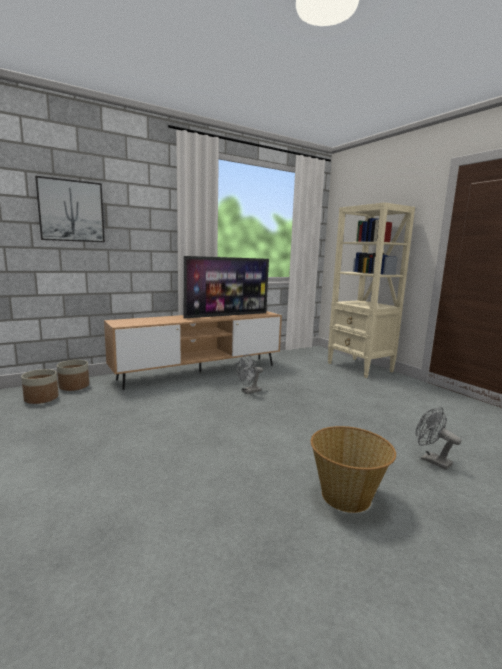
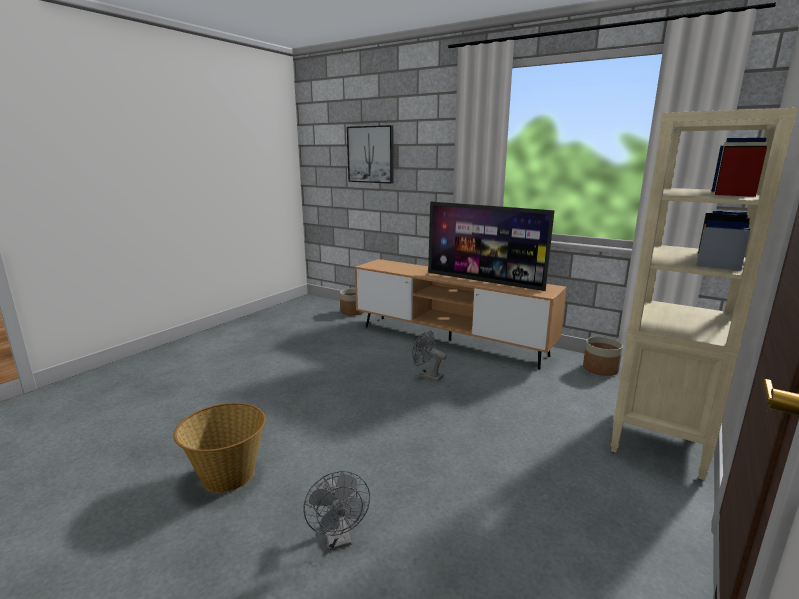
camera: 65 degrees right, 5 degrees up
planter [21,369,59,404] -> planter moved to [583,337,623,376]
grey fan [416,407,461,470] -> grey fan turned 135 degrees clockwise [303,471,370,551]

